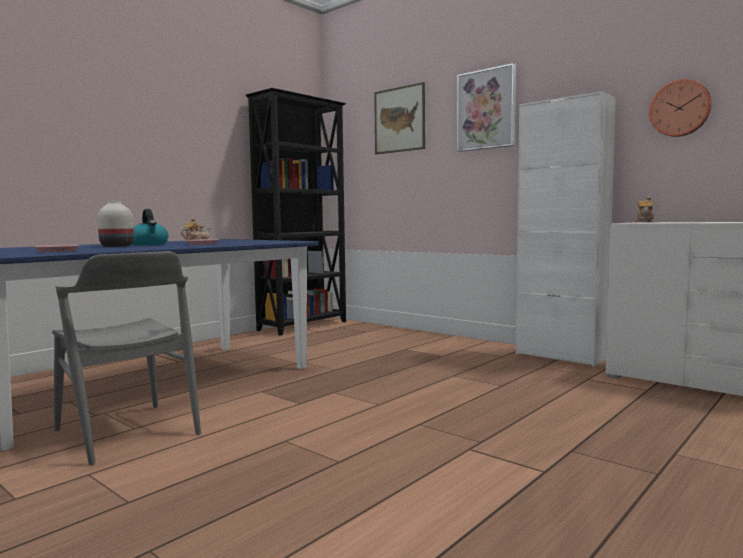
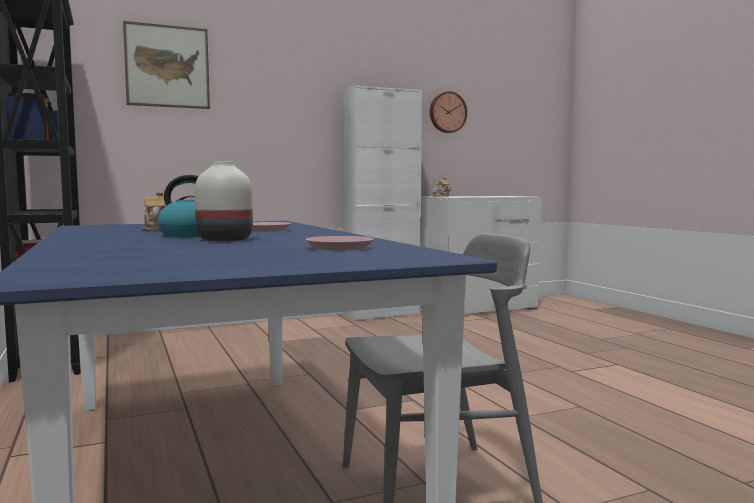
camera: 65 degrees left, 0 degrees up
picture [457,63,516,152] -> none

